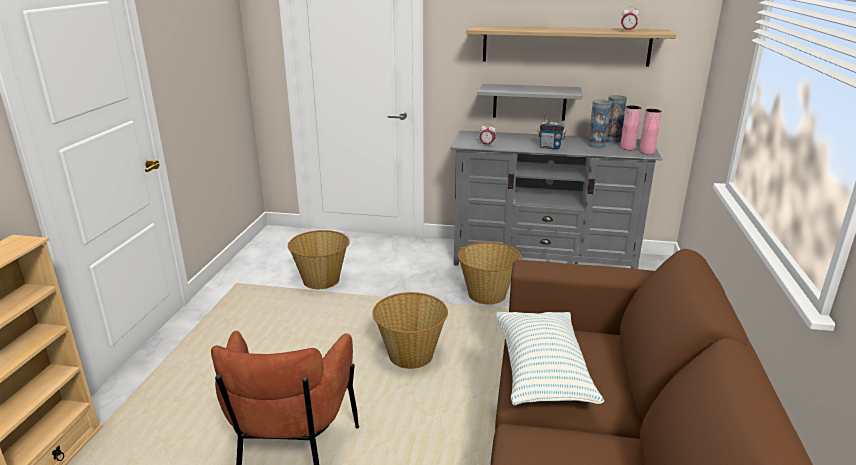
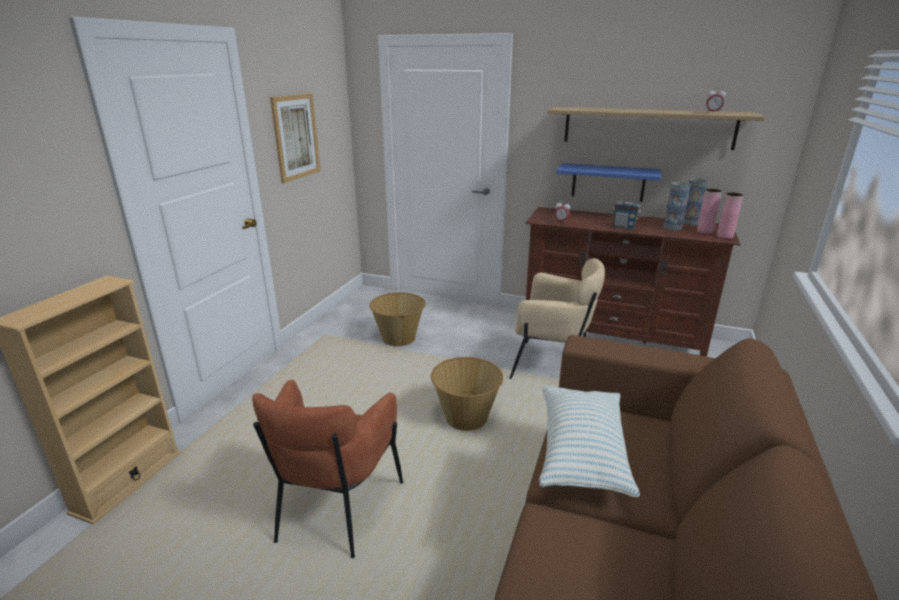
camera: 10 degrees right, 0 degrees up
grey tv stand [450,130,662,269] -> brown tv stand [525,207,741,357]
basket [458,242,522,304] -> beige armchair [509,258,605,379]
grey shelf [478,84,583,121] -> blue shelf [556,163,661,202]
none -> picture [270,93,320,183]

